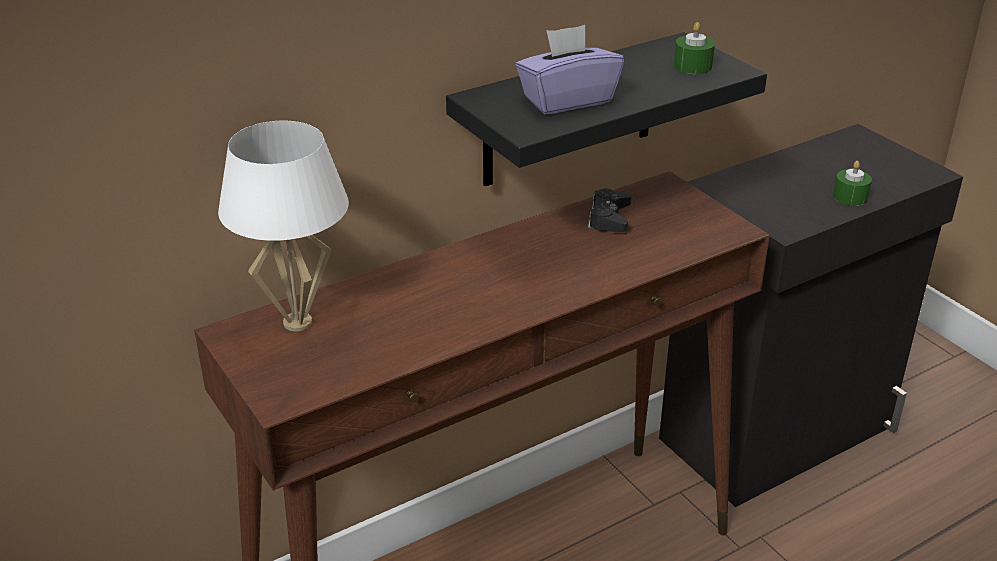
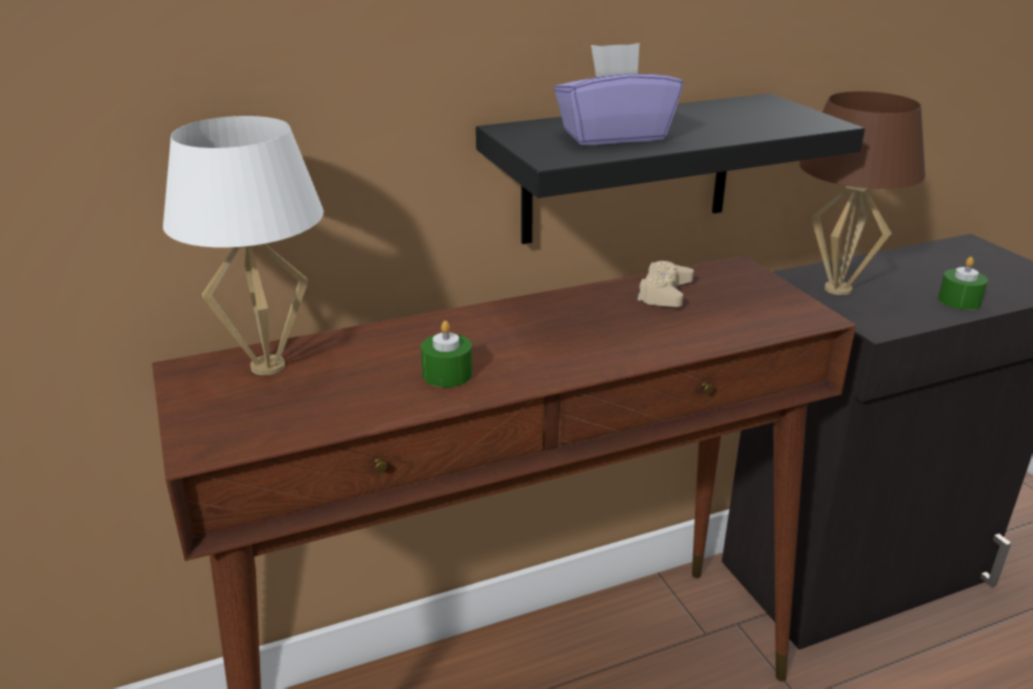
camera: 10 degrees right, 5 degrees down
black game controller [588,188,632,232] -> beige game controller [637,261,694,307]
green candle [674,22,715,74] -> green candle moved to [421,320,473,388]
none -> brown table lamp [799,91,925,295]

